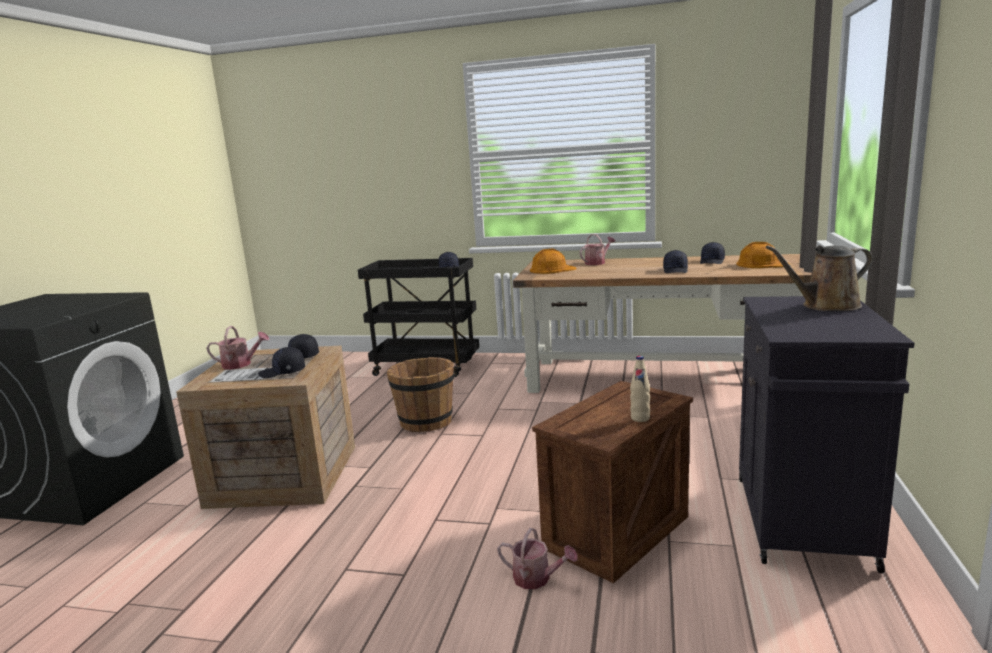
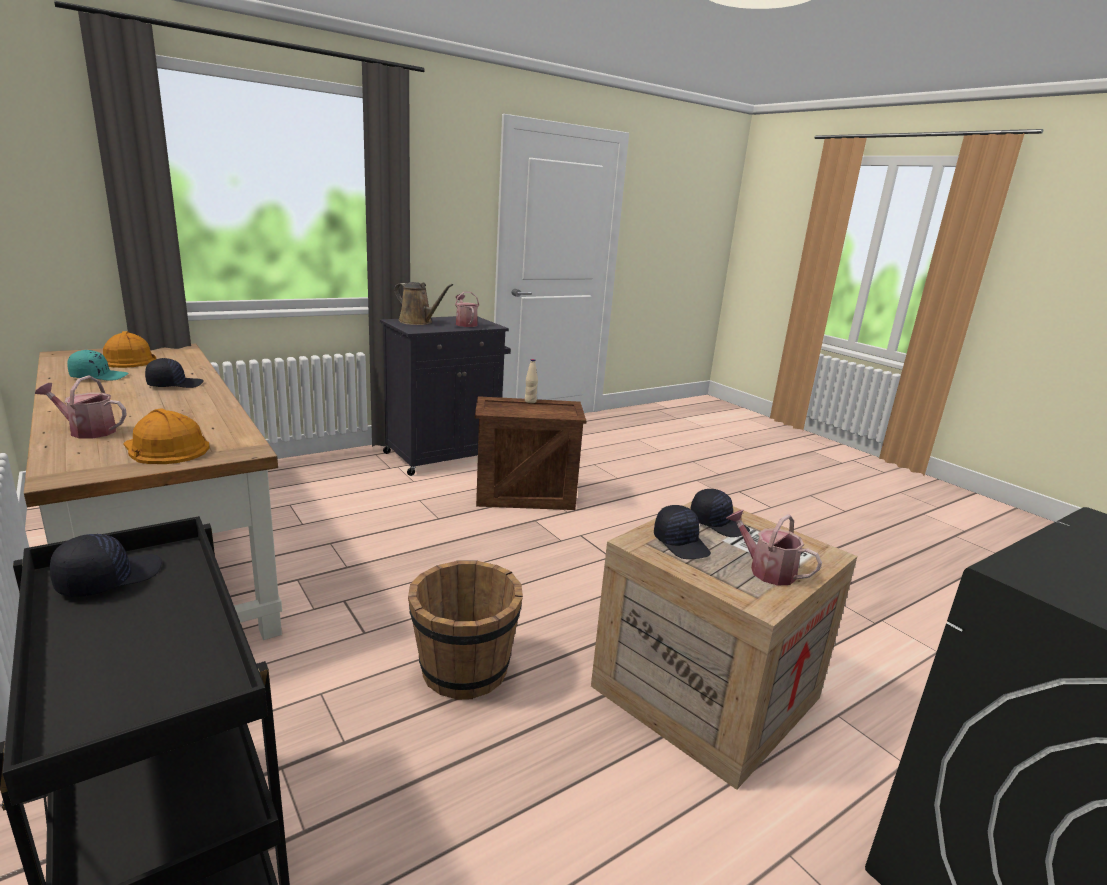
camera: 140 degrees left, 5 degrees up
watering can [497,528,578,589] -> watering can moved to [455,292,479,327]
black cap [700,242,725,264] -> turquoise cap [67,350,128,380]

